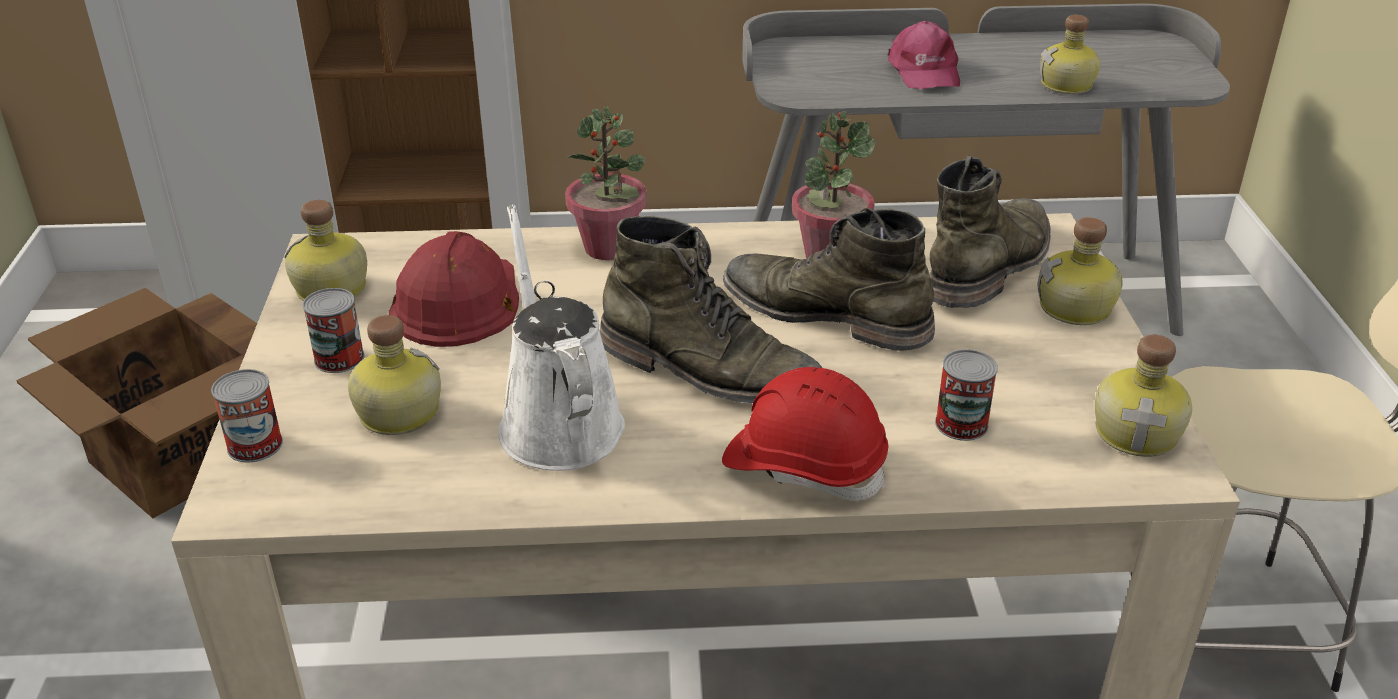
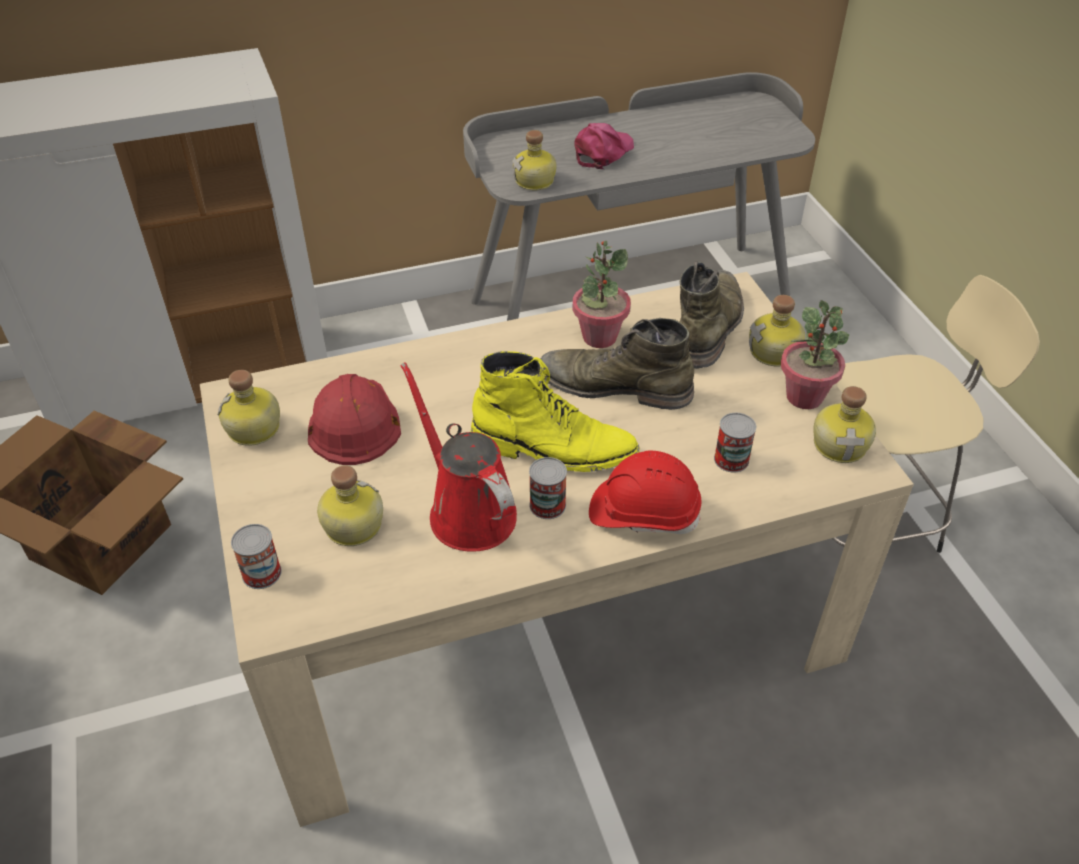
camera: 15 degrees left, 10 degrees up
can [302,288,365,373] -> can moved to [529,457,567,519]
white watering can [498,205,625,471] -> red watering can [400,362,517,552]
potted plant [565,105,647,260] -> potted plant moved to [781,300,849,409]
green boot [600,216,822,403] -> yellow boot [471,351,640,472]
pink cap [887,21,960,89] -> pink cap turned 120 degrees counterclockwise [574,123,634,169]
bottle [1040,15,1100,94] -> bottle moved to [512,130,556,190]

